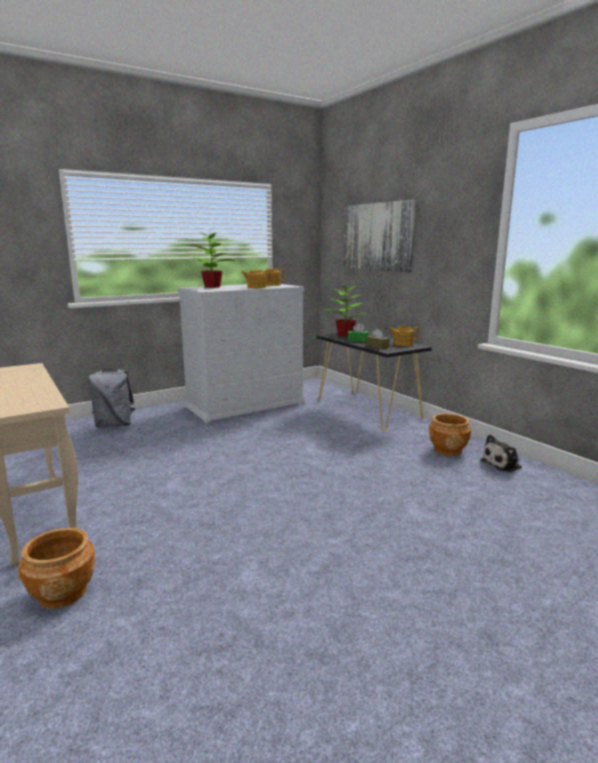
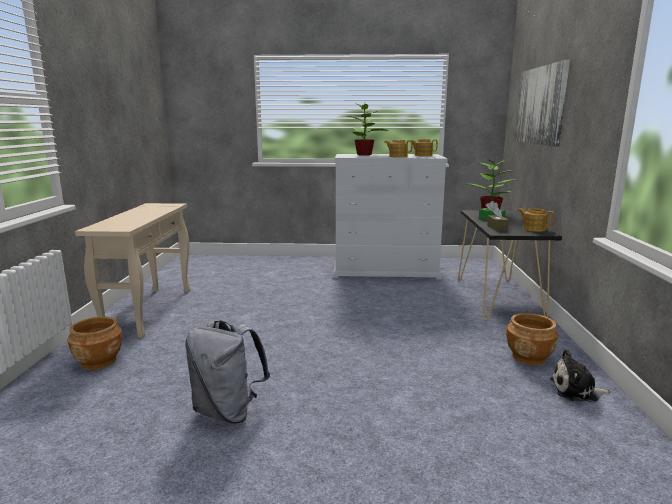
camera: 35 degrees right, 0 degrees up
grey backpack [88,368,135,428] -> grey backpack moved to [185,320,270,424]

